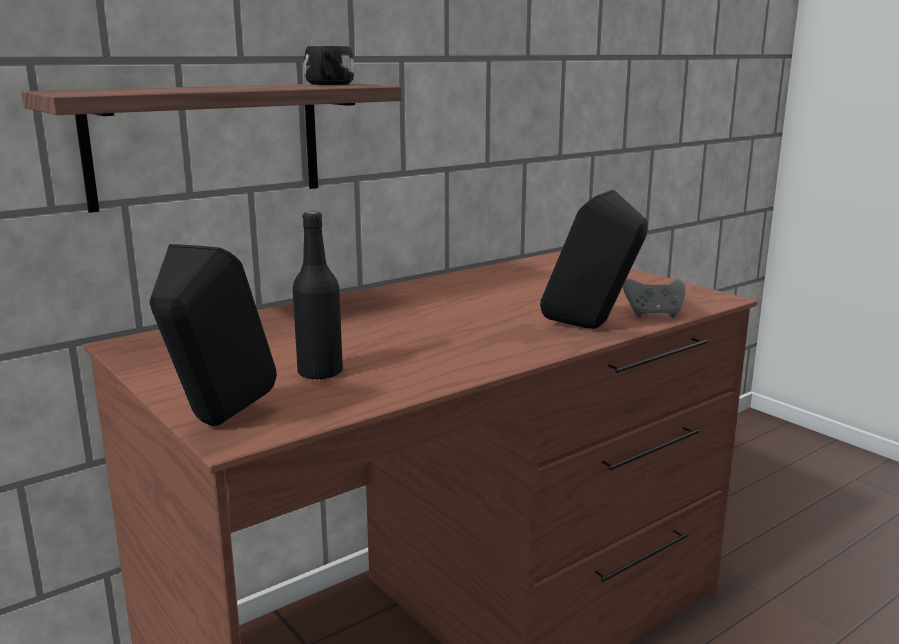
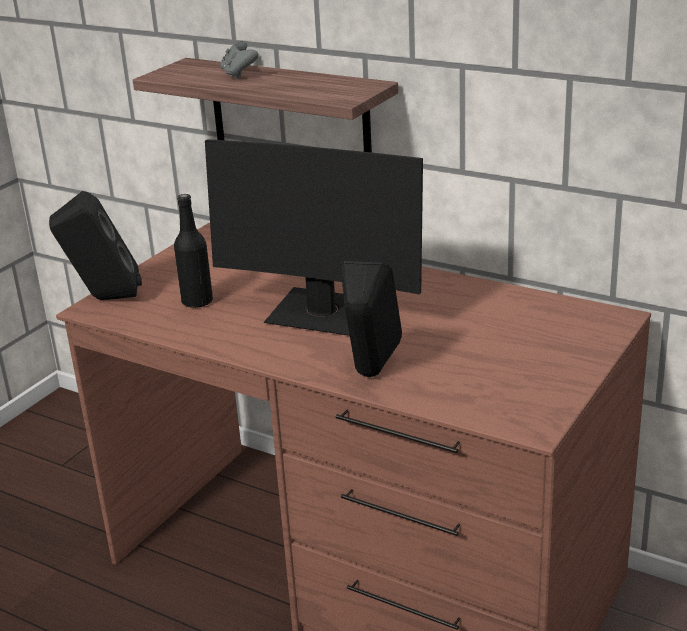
camera: 70 degrees right, 10 degrees up
black mug [304,46,354,85] -> none
grey game controller [623,279,685,318] -> grey game controller moved to [221,41,258,79]
none -> monitor [205,139,423,336]

